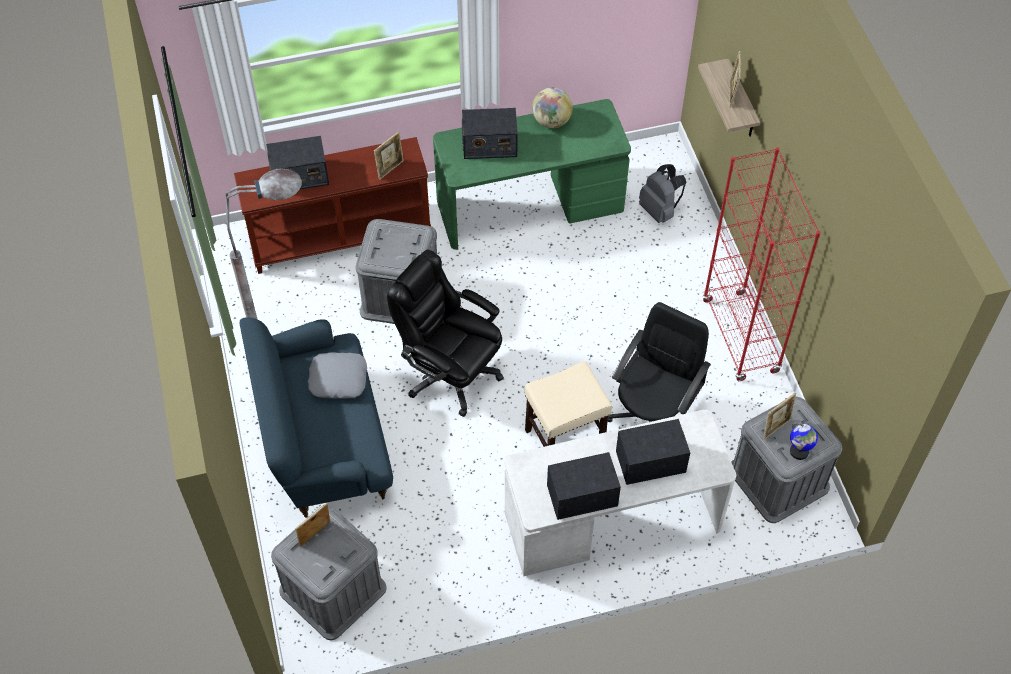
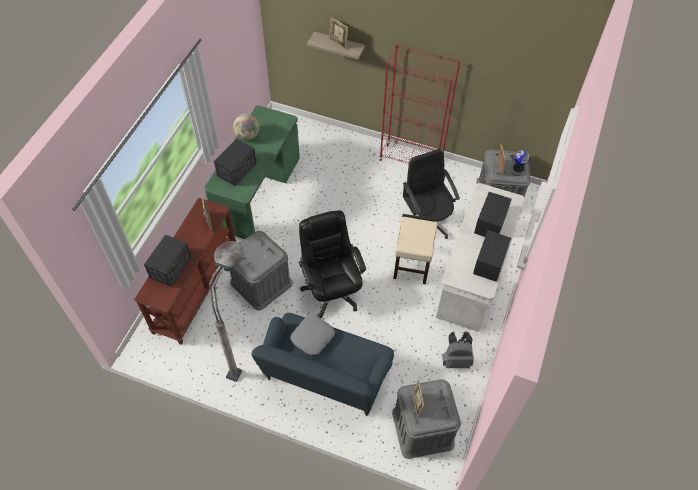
camera: 55 degrees left, 0 degrees up
black office chair [387,250,504,417] -> black office chair turned 90 degrees clockwise [299,210,366,318]
grey backpack [639,164,686,223] -> grey backpack moved to [442,332,474,368]

